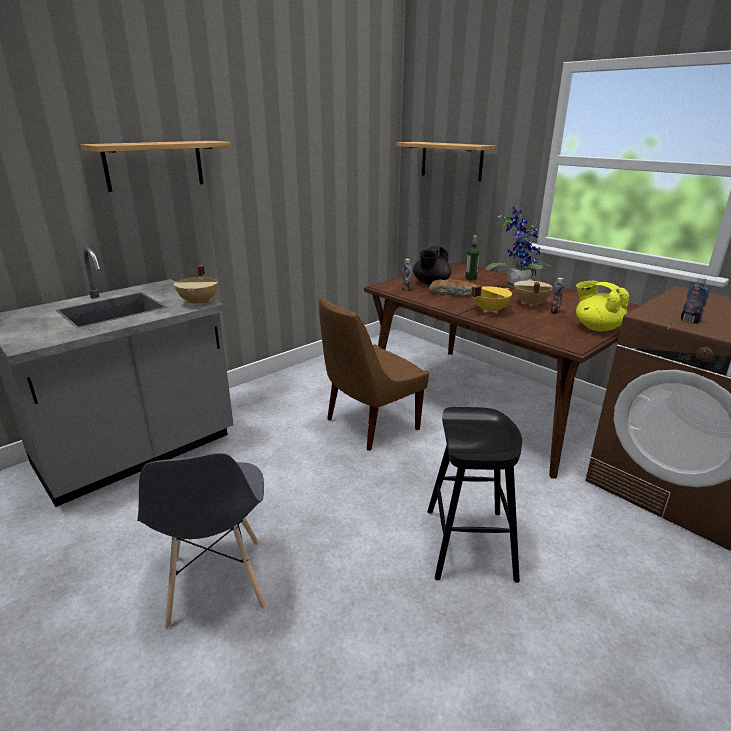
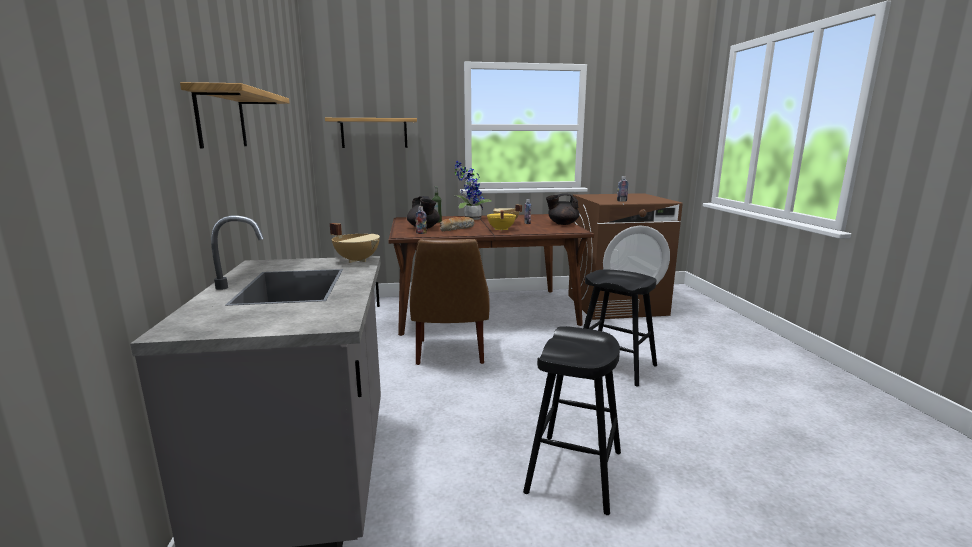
camera: 55 degrees left, 10 degrees down
grey chair [137,453,266,629] -> black stool [523,326,621,515]
yellow teapot [576,281,629,332] -> black teapot [546,194,580,225]

